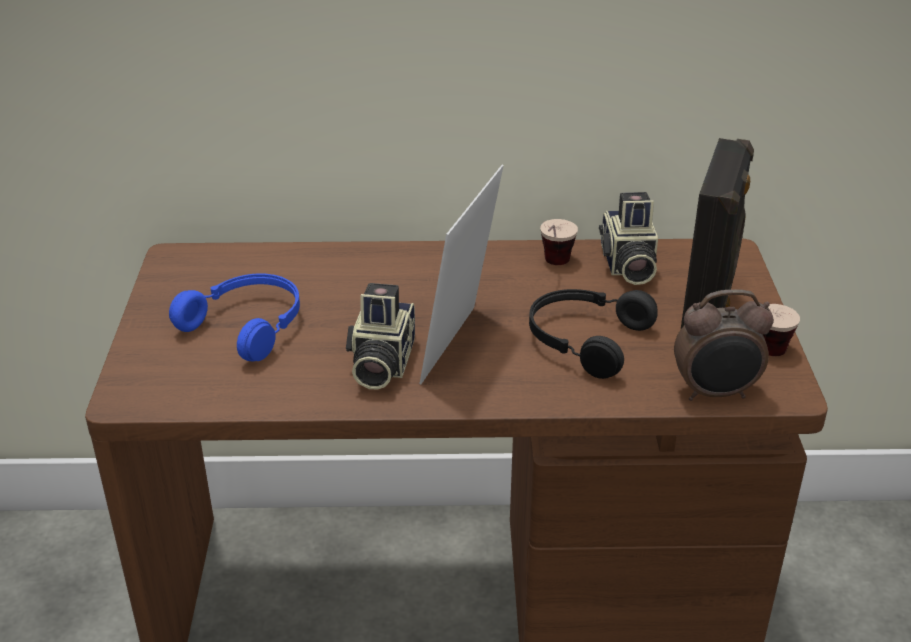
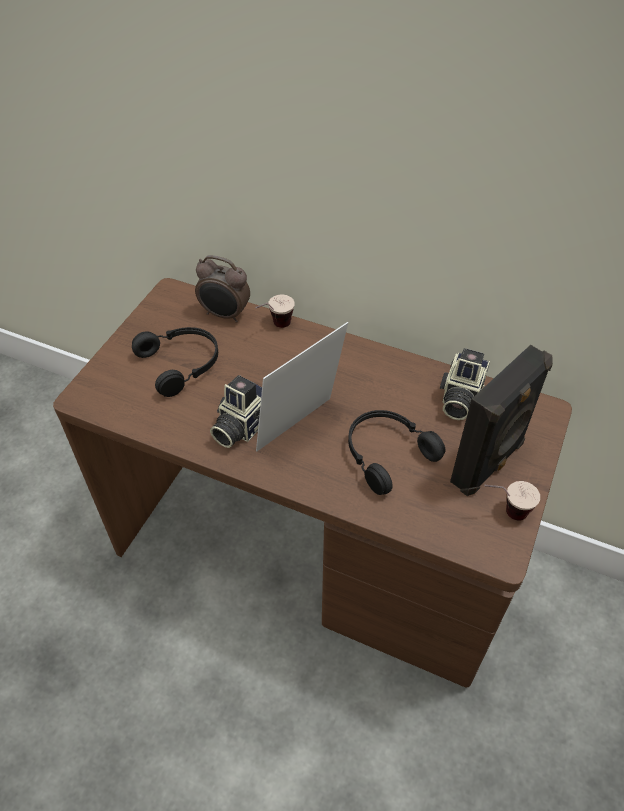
camera: 25 degrees right, 15 degrees up
blue headphones [169,273,300,362] -> black headphones [132,327,218,397]
cup [540,219,578,265] -> cup moved to [255,295,295,328]
alarm clock [674,289,774,401] -> alarm clock moved to [195,255,250,323]

